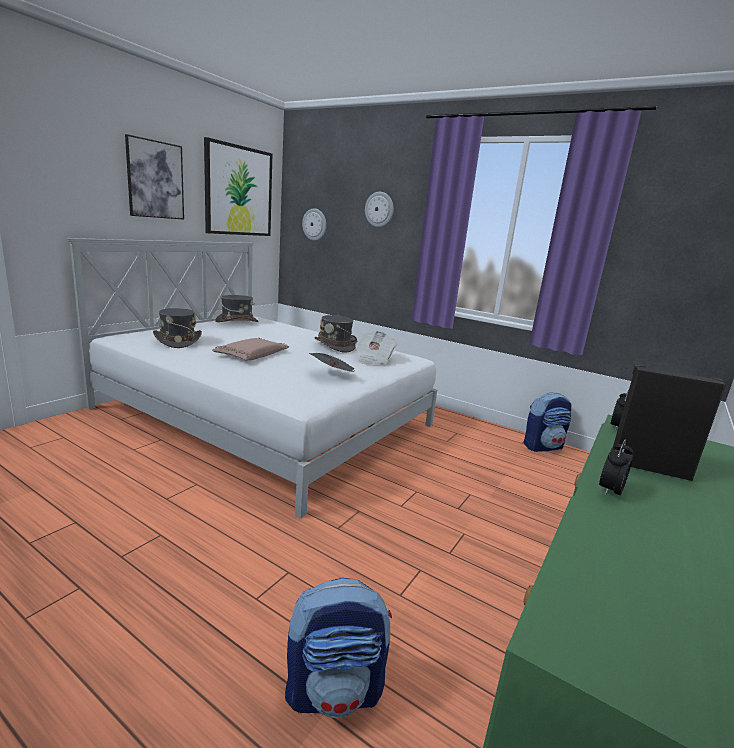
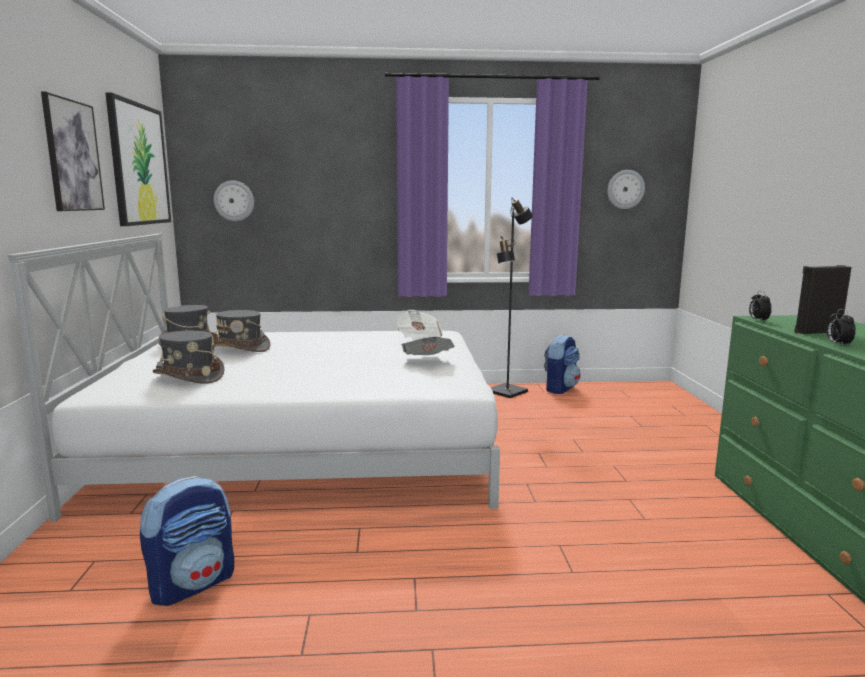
camera: 35 degrees left, 5 degrees down
beige pillow [212,338,289,360] -> none
backpack [285,578,392,718] -> backpack moved to [140,476,234,606]
grey hat [315,315,357,353] -> grey hat moved to [213,310,271,352]
wall clock [365,192,394,227] -> wall clock moved to [607,170,645,209]
none -> black floor lamp [491,198,533,398]

